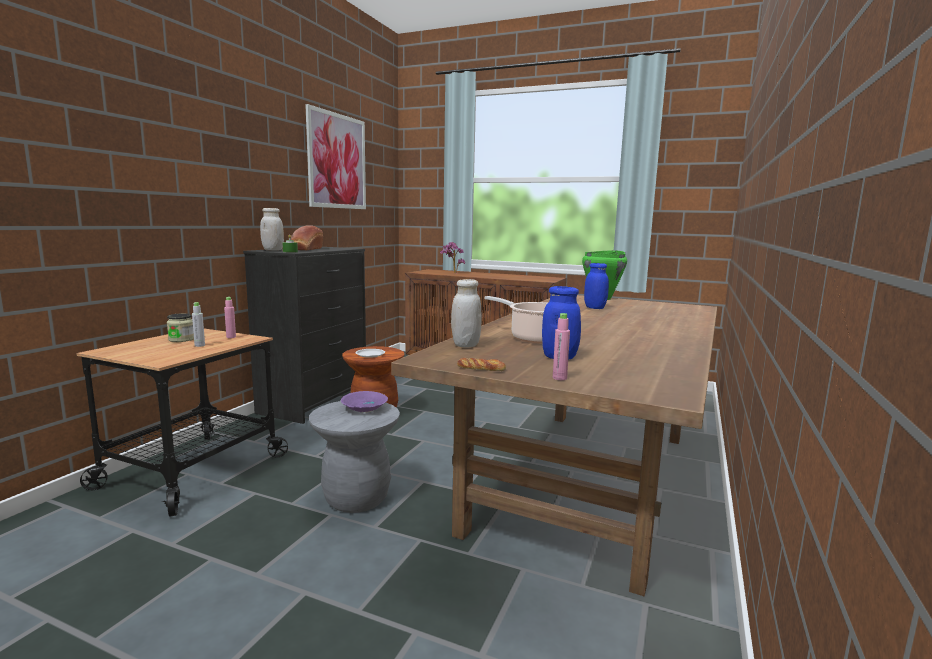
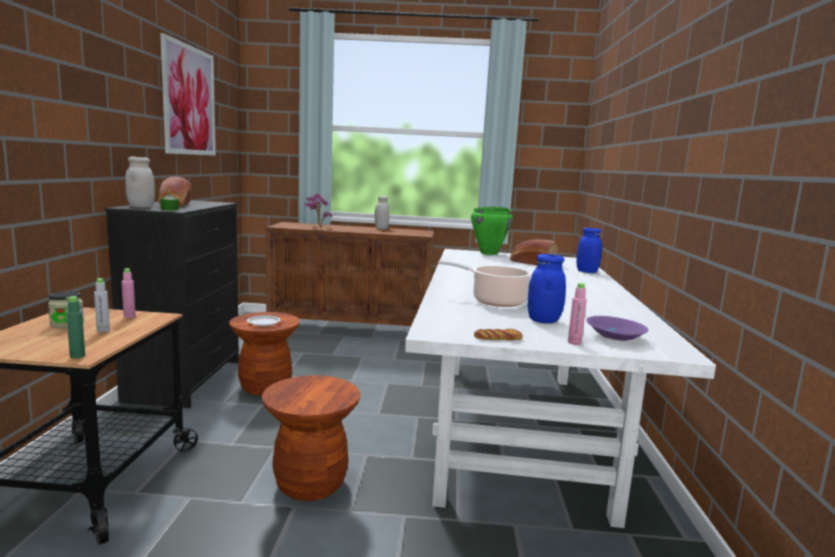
camera: 20 degrees left, 0 degrees up
grey stool [309,401,400,513] -> brown stool [262,375,360,501]
purple bowl [341,391,388,412] -> purple bowl moved to [586,316,648,341]
brown dining table [391,295,717,596] -> white dining table [405,249,716,528]
white jar [451,279,482,348] -> white jar moved to [375,196,389,229]
blue jar [584,263,609,309] -> blue jar moved to [576,228,602,273]
none -> green bottle [66,296,85,359]
none -> bread [510,239,559,265]

